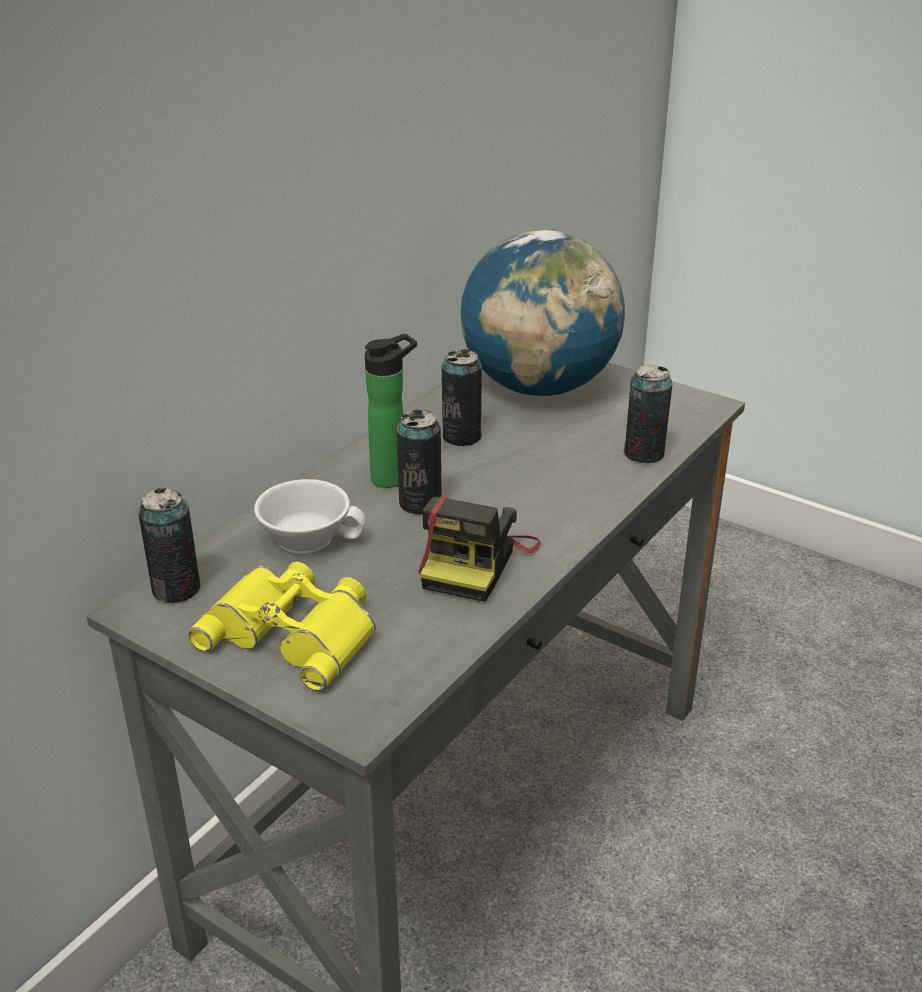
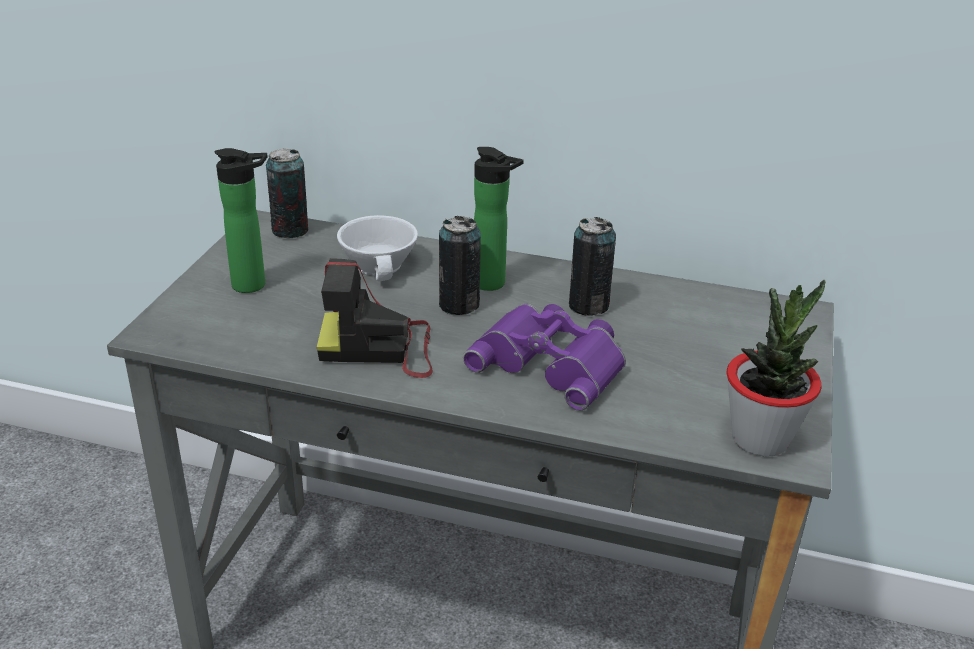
camera: 70 degrees right, 0 degrees up
yellow binoculars [188,562,376,691] -> bottle [215,148,268,293]
globe [460,229,625,396] -> none
can [623,364,672,464] -> none
none -> purple binoculars [463,303,626,411]
none -> potted plant [726,280,825,457]

